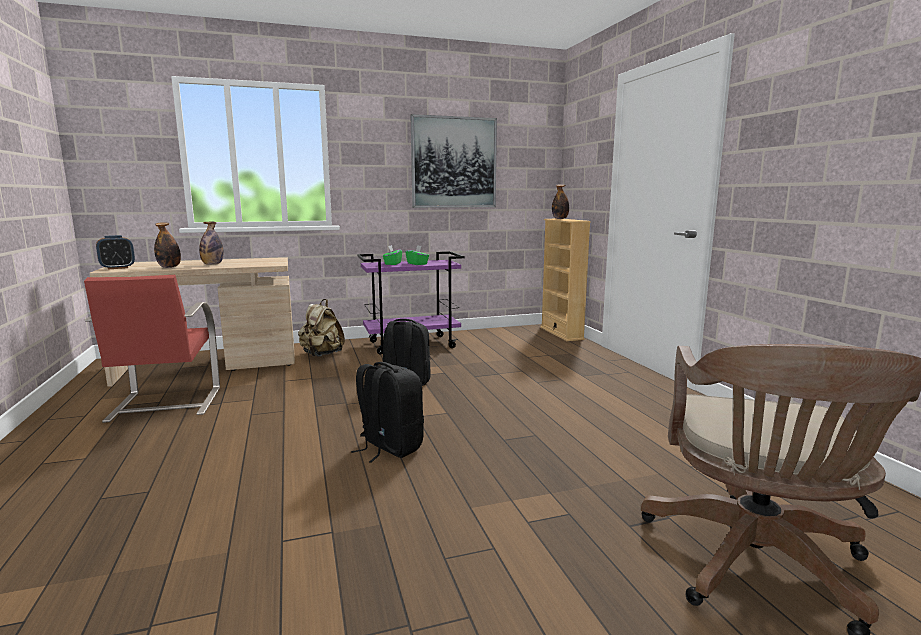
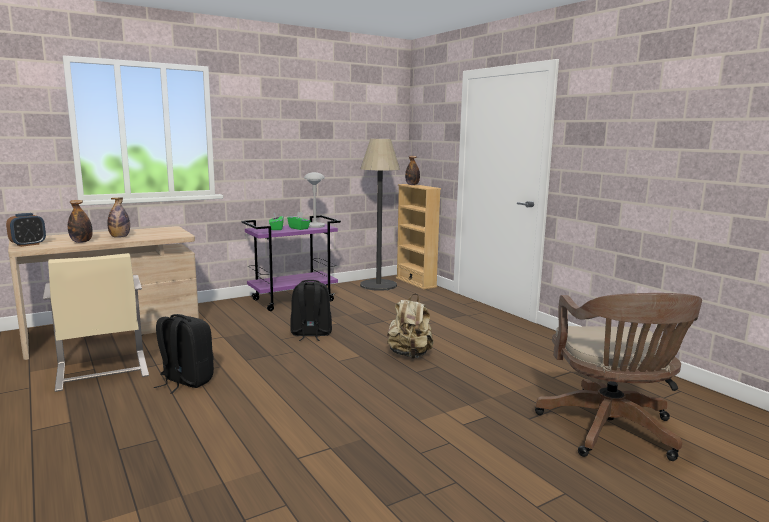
camera: 15 degrees left, 0 degrees up
red chair [84,275,220,423] -> beige chair [43,253,149,392]
beige backpack [298,299,345,356] -> beige backpack moved to [387,294,434,359]
black backpack [351,362,424,463] -> black backpack moved to [154,314,214,394]
picture [411,114,497,208] -> none
none -> grey table lamp [304,172,325,228]
none -> floor lamp [360,139,400,291]

